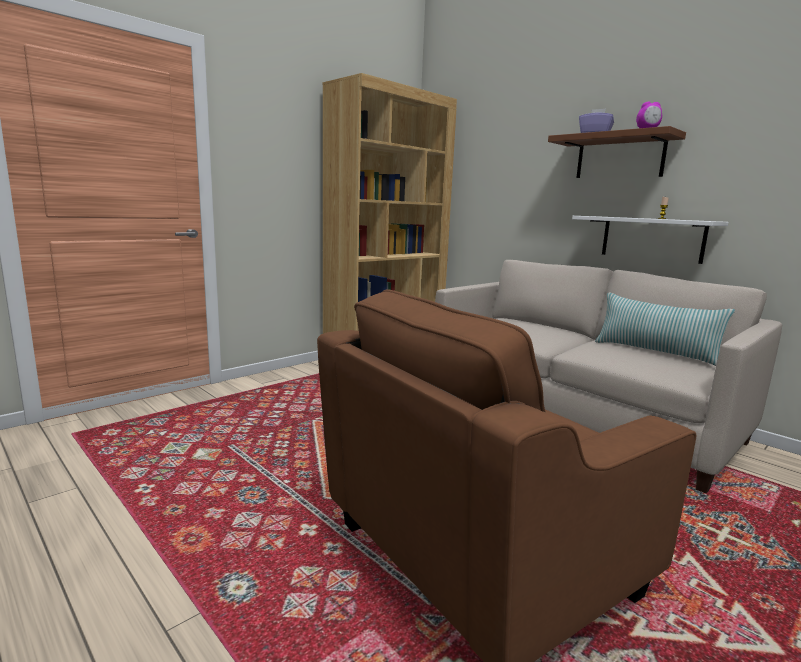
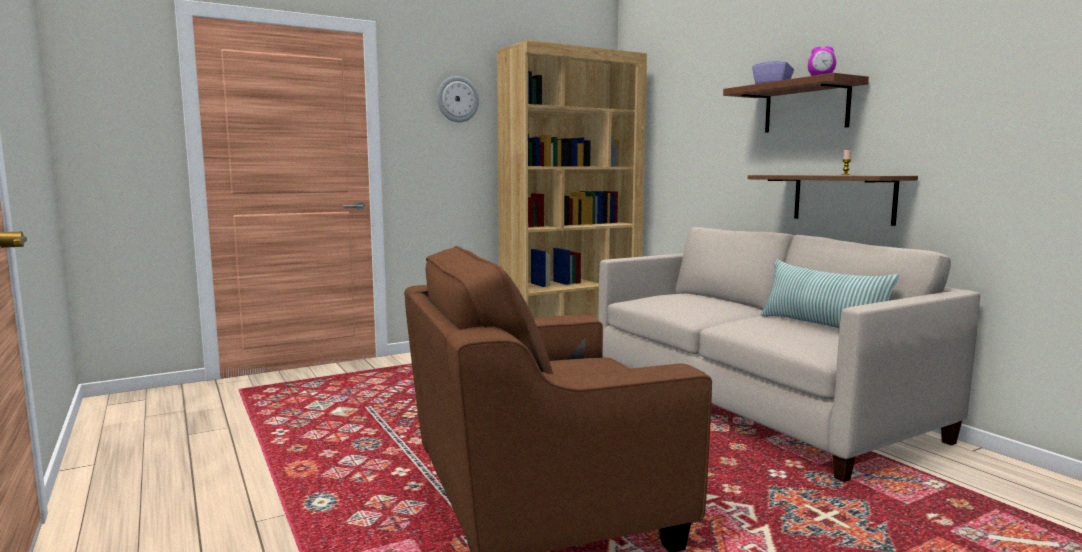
camera: 15 degrees right, 5 degrees down
white shelf [572,216,728,264] -> brown shelf [748,175,918,226]
none -> wall clock [437,76,479,123]

